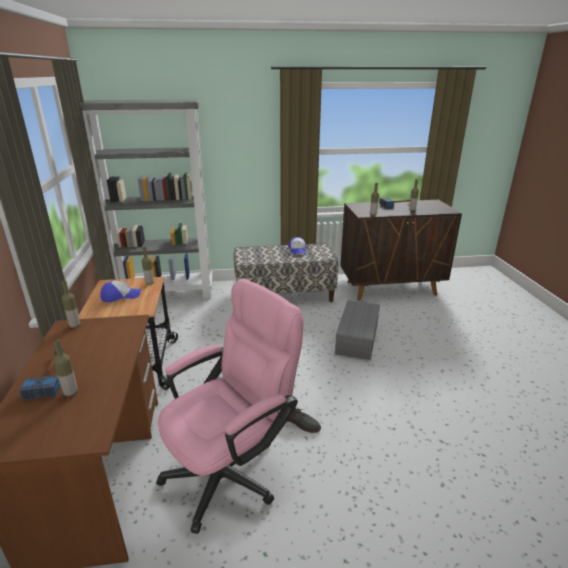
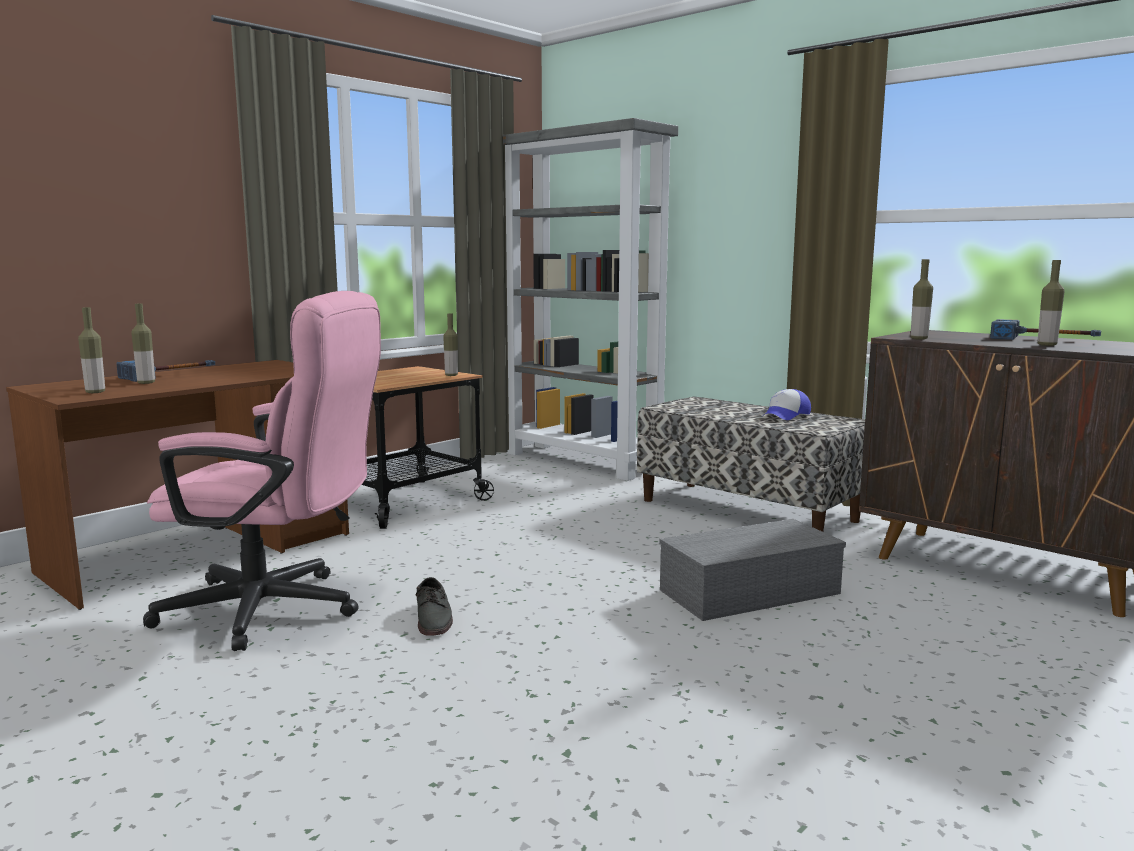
camera: 50 degrees right, 15 degrees down
bottle [61,280,80,328] -> bottle moved to [78,307,105,393]
cap [100,281,141,302] -> none

